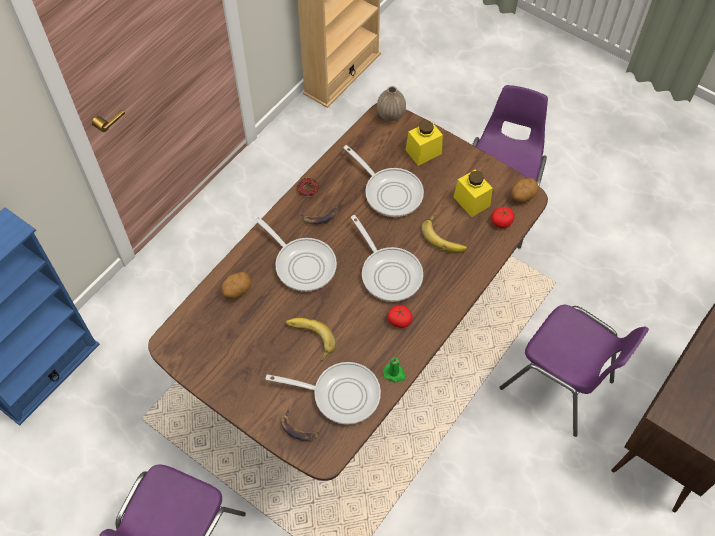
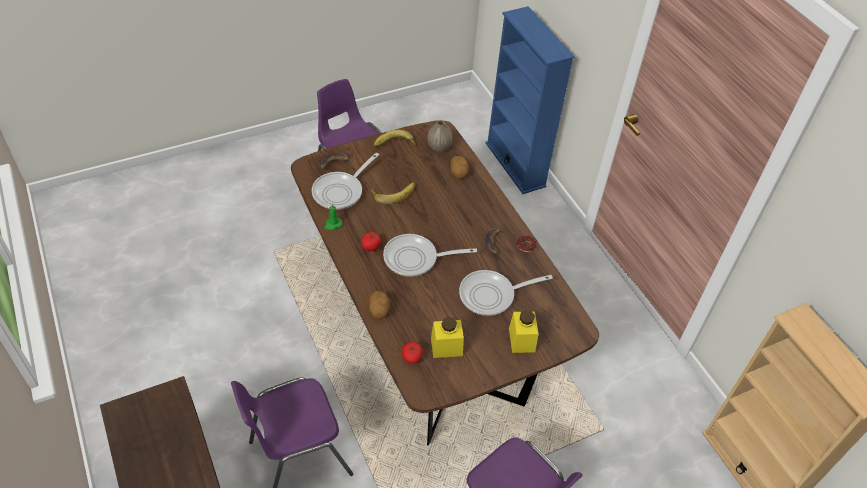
camera: 115 degrees right, 10 degrees down
frying pan [253,215,337,292] -> none
vase [377,86,406,121] -> vase moved to [428,120,452,152]
banana [421,213,468,254] -> banana moved to [374,130,416,147]
potato [511,178,538,203] -> potato moved to [369,291,390,319]

